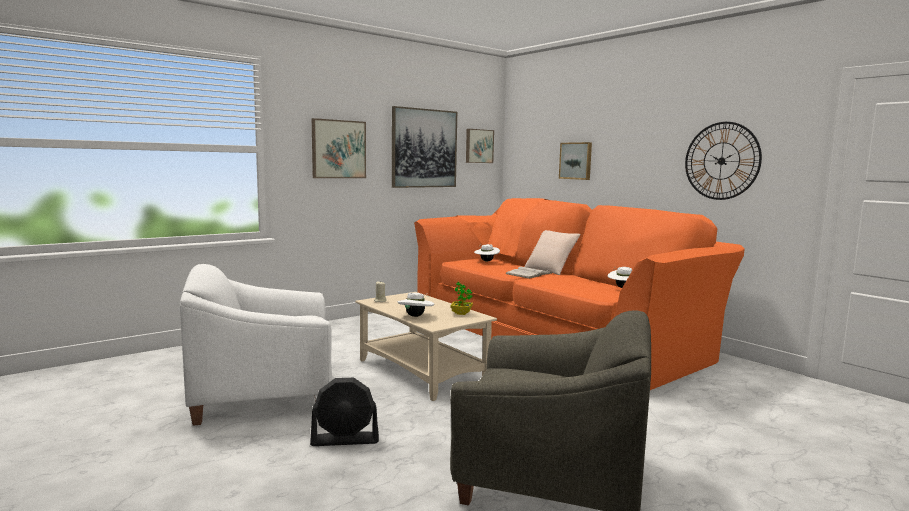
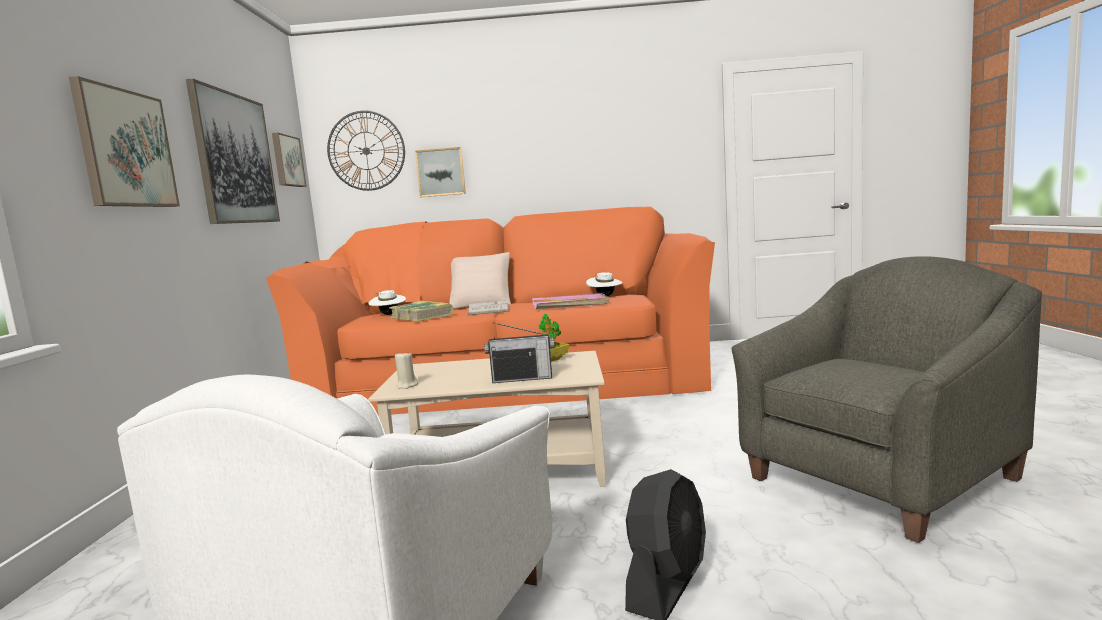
camera: 50 degrees left, 0 degrees up
white hat [398,293,434,317] -> radio [484,322,554,383]
wall clock [685,122,762,200] -> wall clock moved to [327,110,405,191]
none -> book [389,301,453,322]
none -> pink tray [532,293,609,309]

